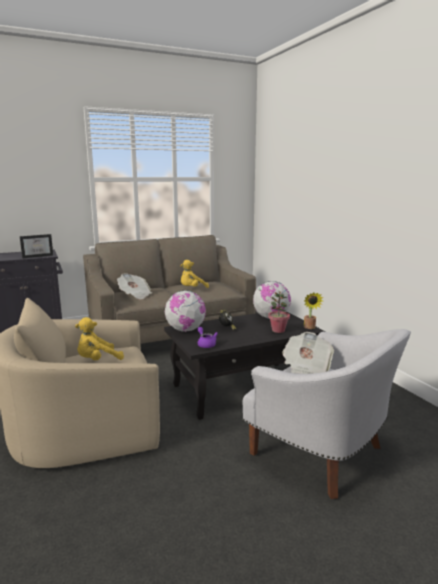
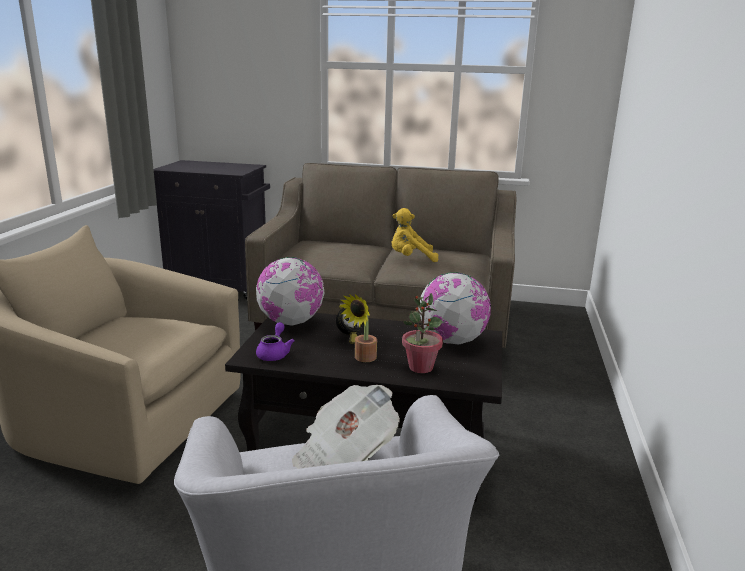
camera: 35 degrees right, 5 degrees up
picture frame [20,234,53,258] -> none
yellow plush toy [75,317,124,360] -> none
newspaper [117,273,152,300] -> none
potted plant [304,292,323,329] -> potted plant moved to [340,294,377,362]

